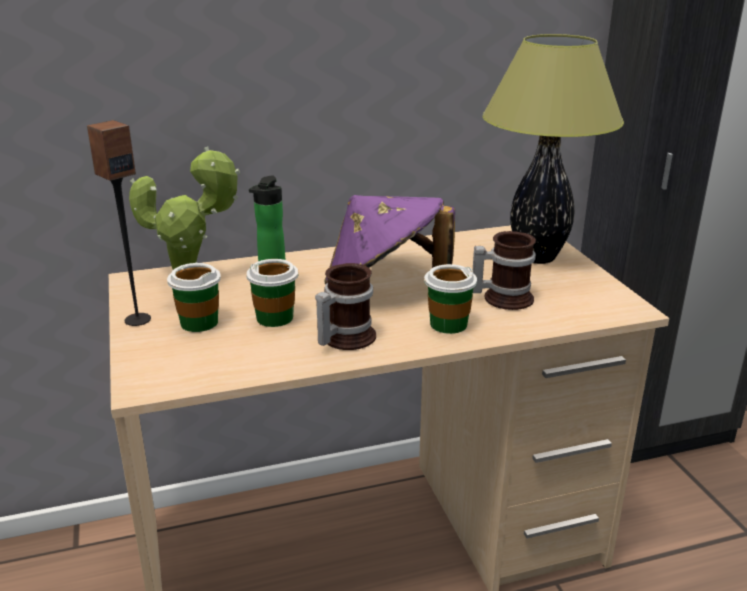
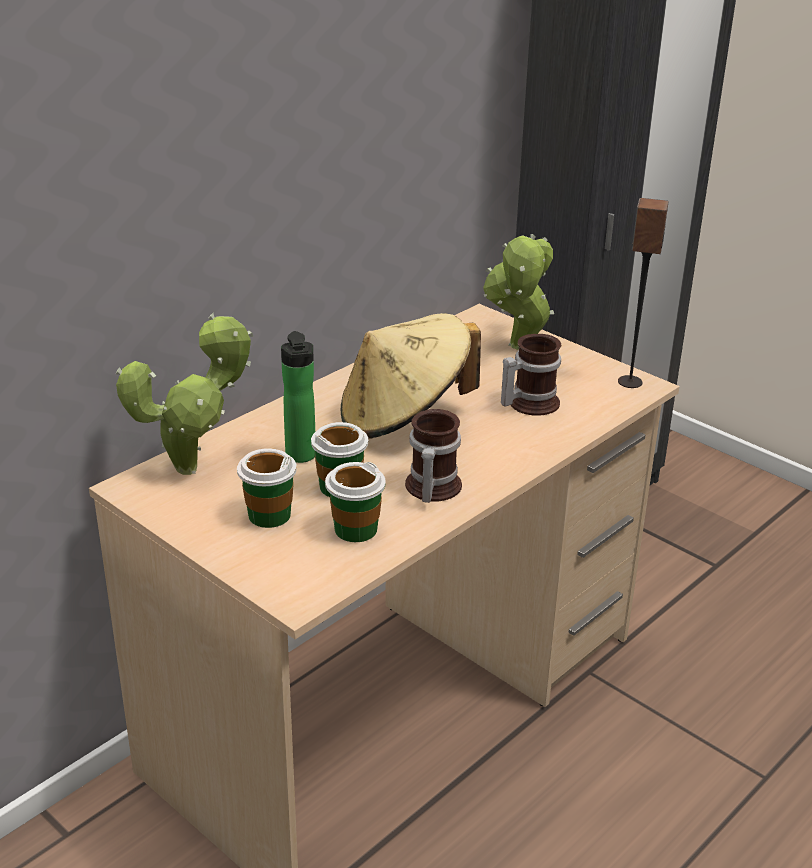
camera: 30 degrees left, 5 degrees up
speaker [87,120,151,326] -> speaker moved to [618,198,668,388]
purple hat [324,195,455,285] -> beige hat [341,313,481,439]
cup [424,264,477,334] -> cup moved to [325,462,386,542]
table lamp [482,34,624,264] -> potted plant [483,234,554,350]

